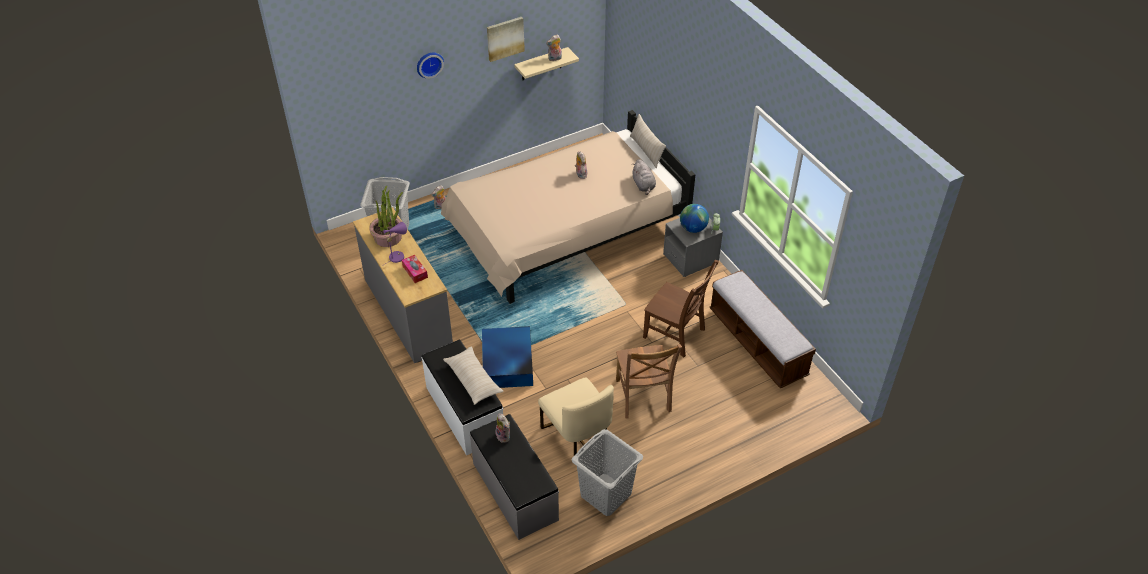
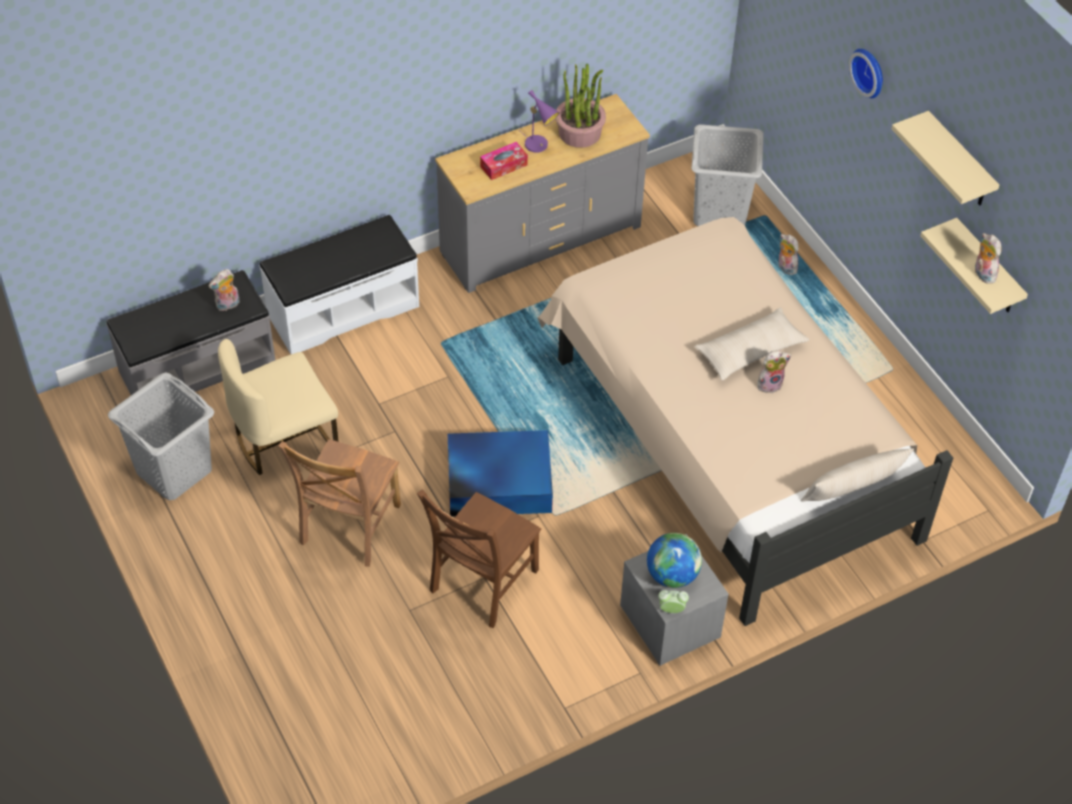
camera: 90 degrees right, 5 degrees up
beige pillow [443,346,503,405] -> beige pillow moved to [694,307,809,380]
blue storage box [482,326,533,388] -> blue storage box moved to [448,430,553,516]
picture [487,17,525,62] -> beige shelf [892,111,999,205]
brown chair [616,344,682,418] -> brown chair turned 60 degrees counterclockwise [278,439,401,567]
grey plush toy [632,159,656,195] -> none
bench [709,270,816,389] -> none

